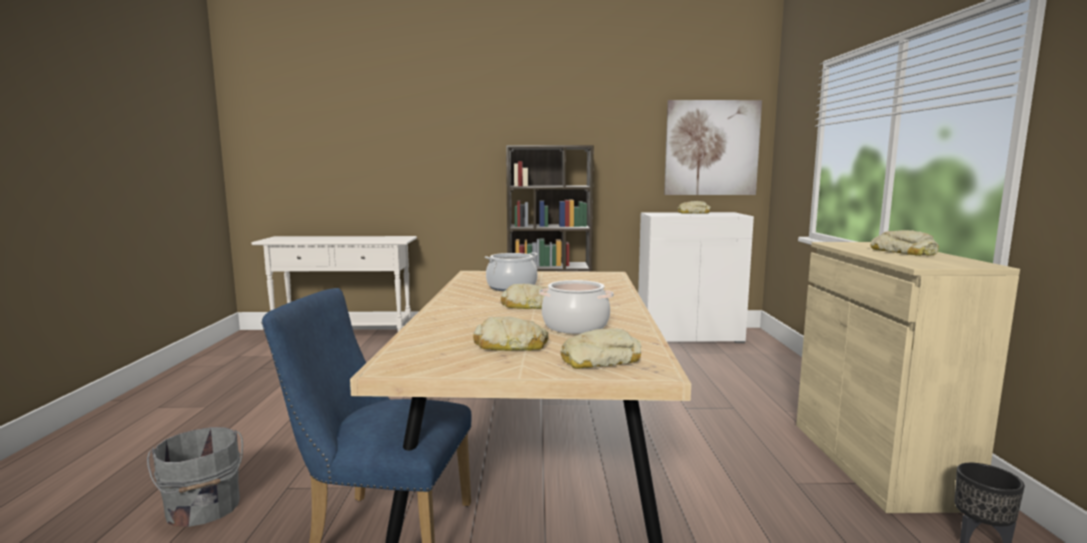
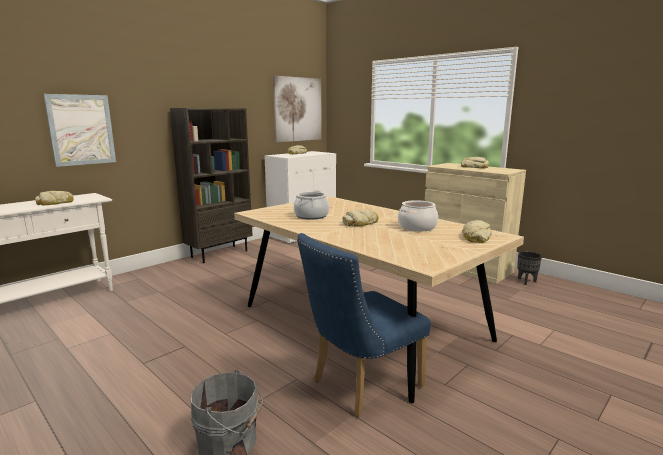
camera: 45 degrees left, 5 degrees up
bread [473,317,548,351] -> bread moved to [35,191,73,206]
none -> picture [43,94,116,167]

